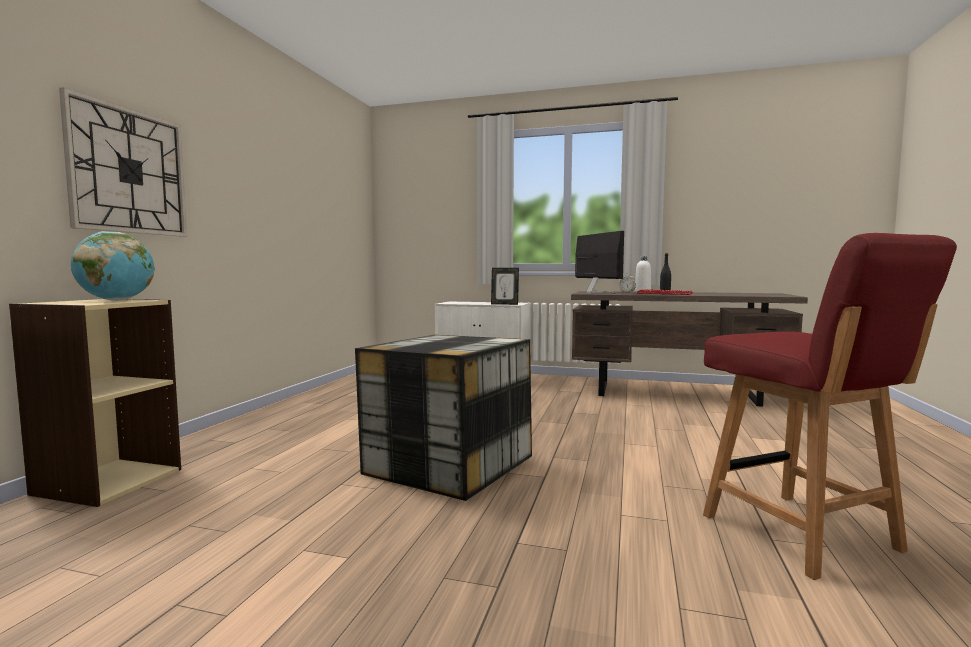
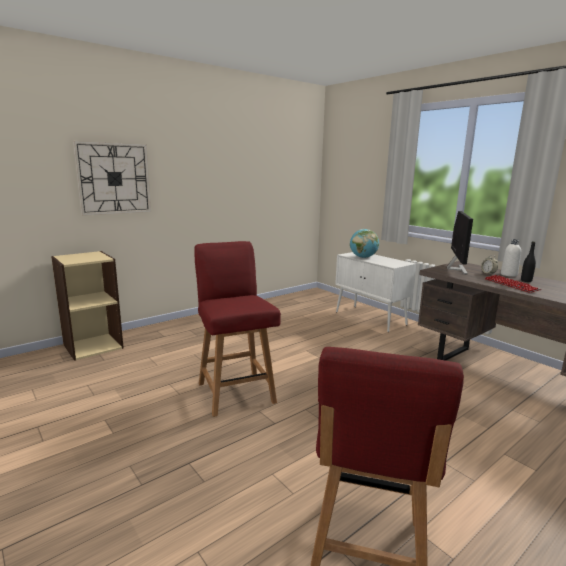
camera: 35 degrees right, 10 degrees up
globe [71,231,155,301] -> globe moved to [350,229,379,258]
storage box [355,335,532,501] -> red chair [194,241,281,417]
picture frame [491,268,519,305] -> none

